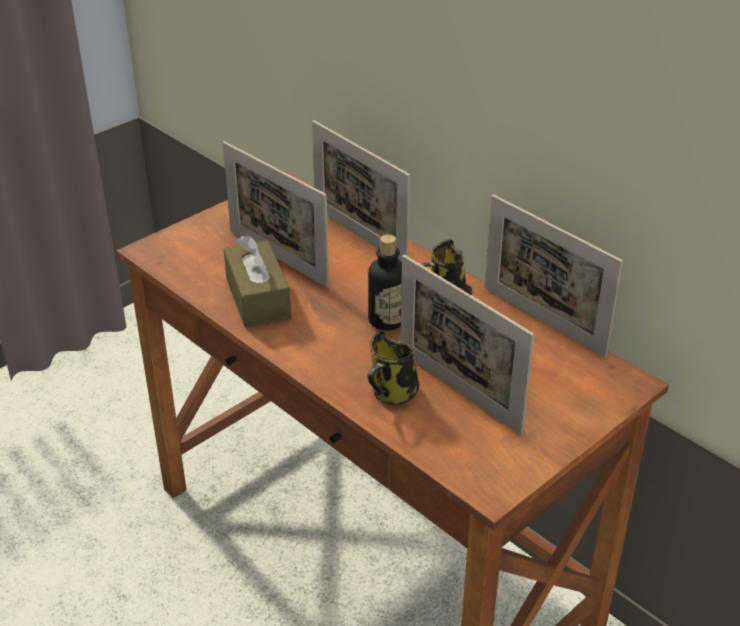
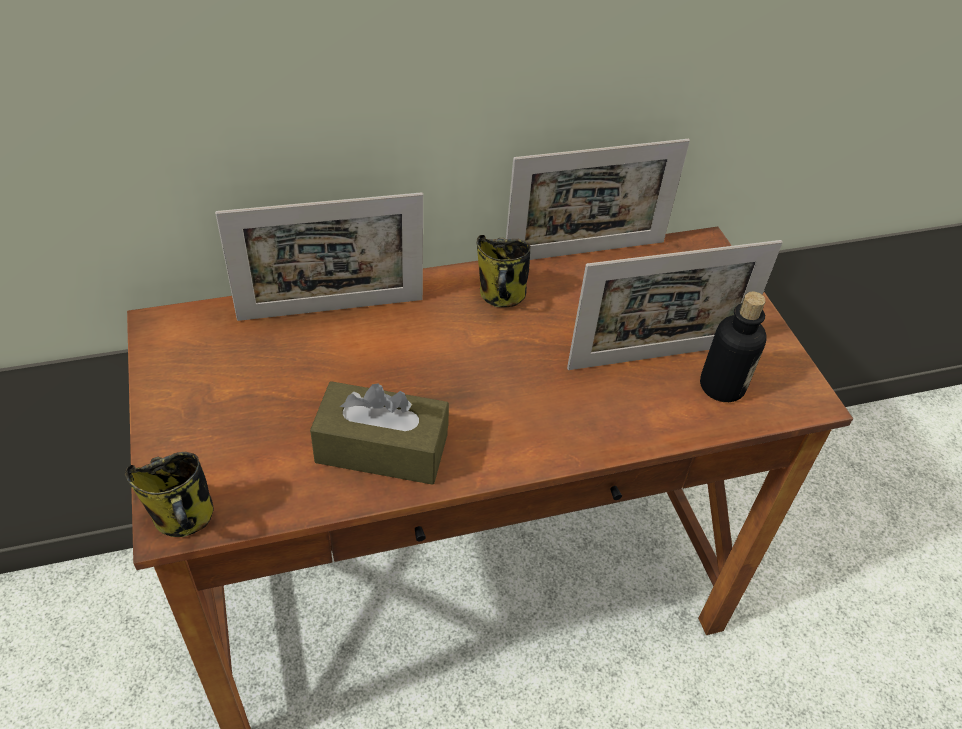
camera: 65 degrees left, 10 degrees up
picture frame [223,141,329,288] -> none
mug [367,331,419,405] -> mug moved to [125,452,214,537]
bottle [368,234,402,330] -> bottle moved to [700,292,767,402]

